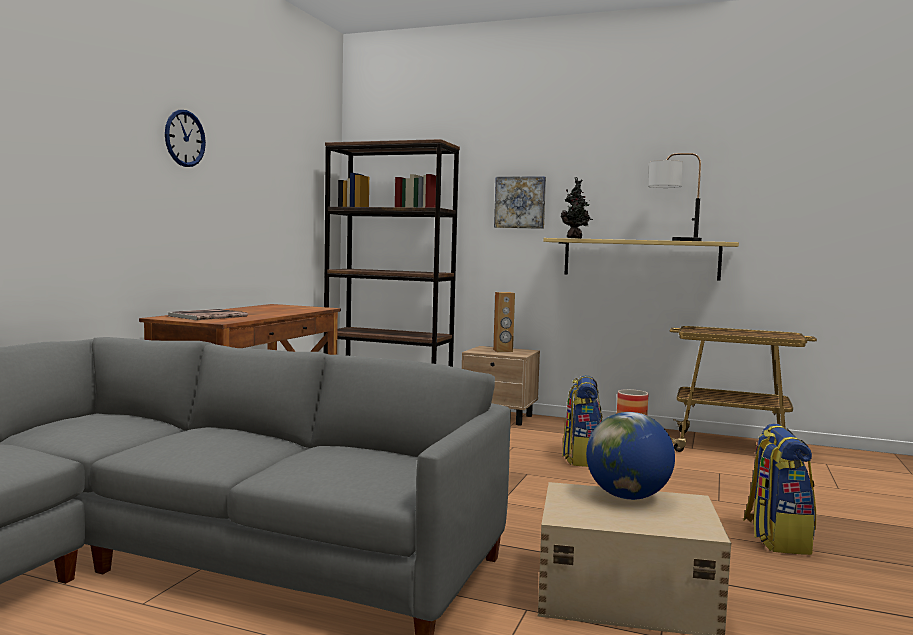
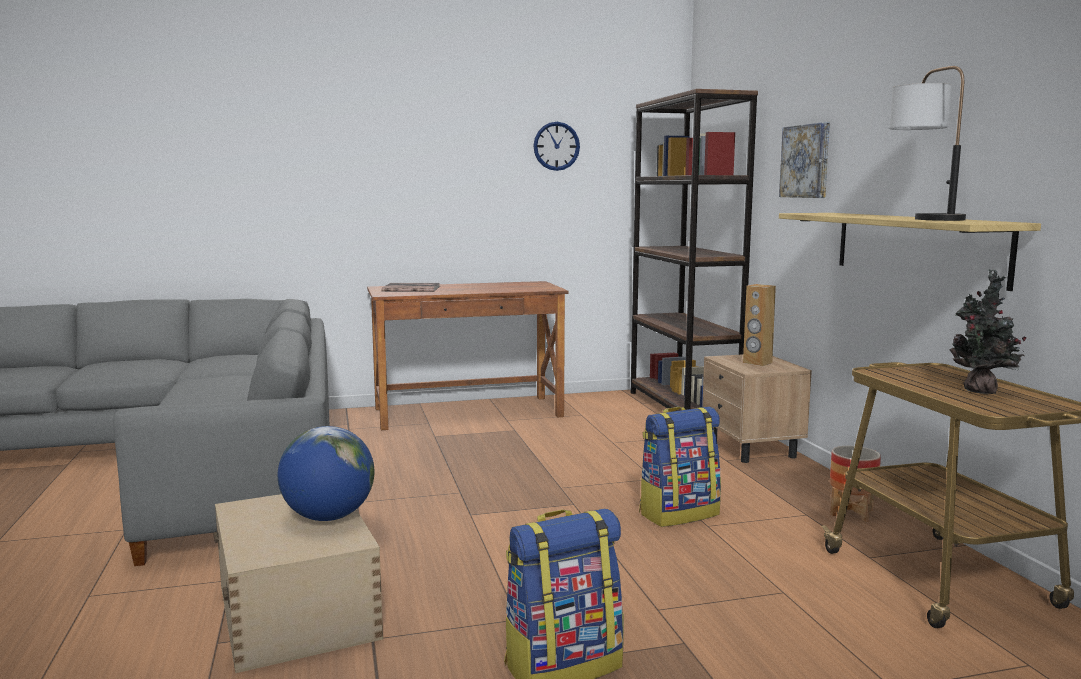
camera: 55 degrees right, 5 degrees up
wall clock [165,110,206,167] -> wall clock moved to [533,122,580,171]
potted plant [561,177,593,239] -> potted plant moved to [949,269,1026,394]

